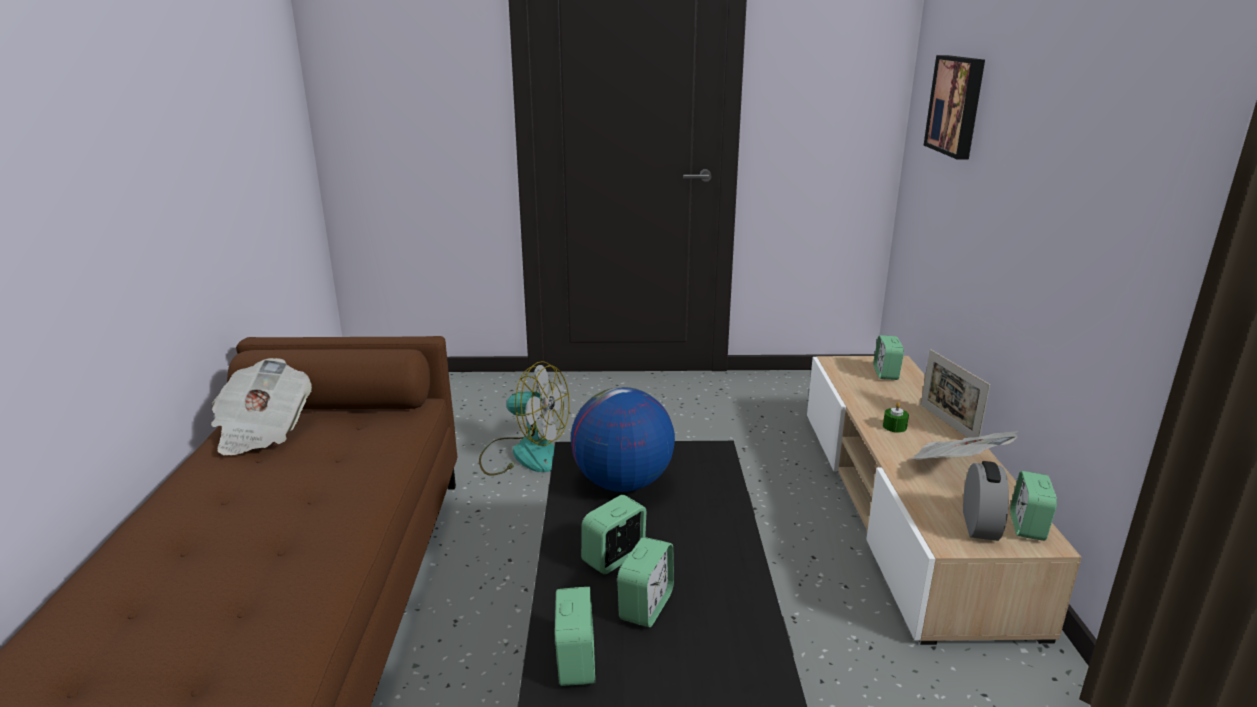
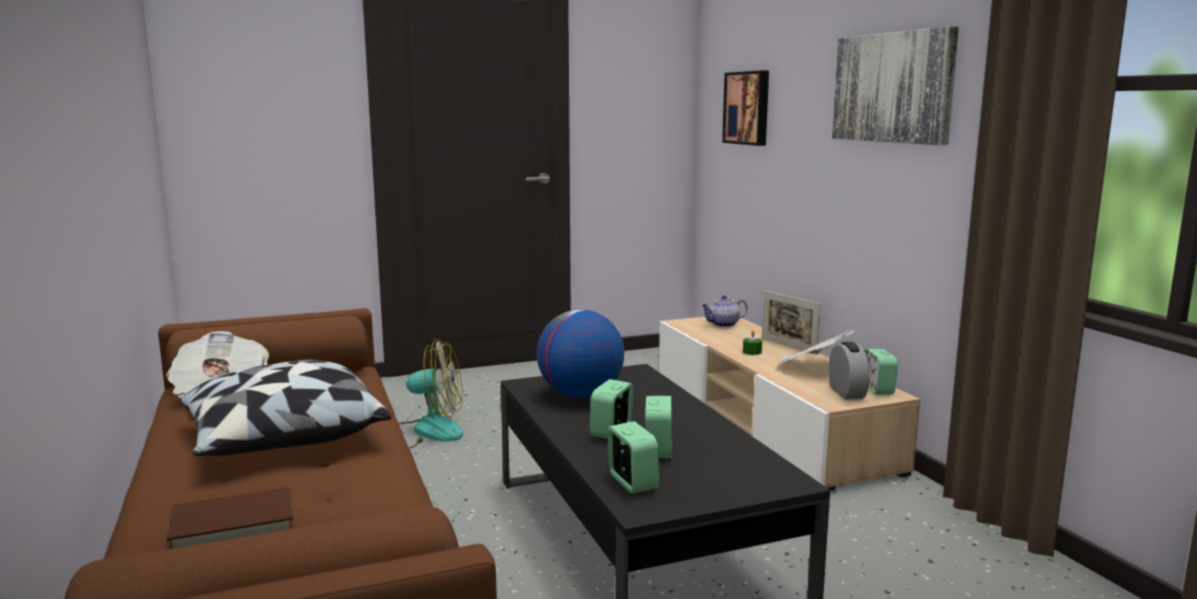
camera: 20 degrees left, 10 degrees down
alarm clock [874,335,904,380] -> teapot [701,295,748,327]
none -> brown book [167,487,294,549]
none -> pillow [177,360,392,456]
none -> picture [832,26,959,145]

